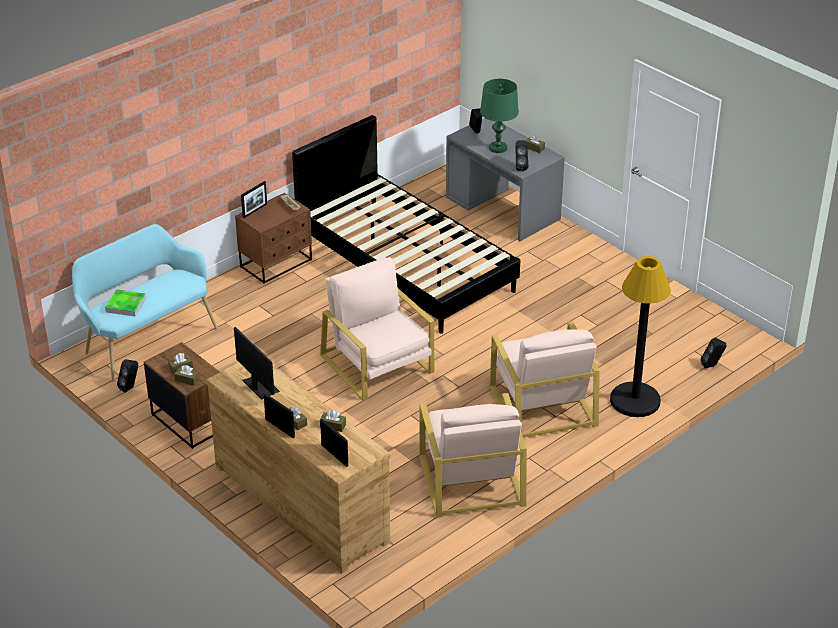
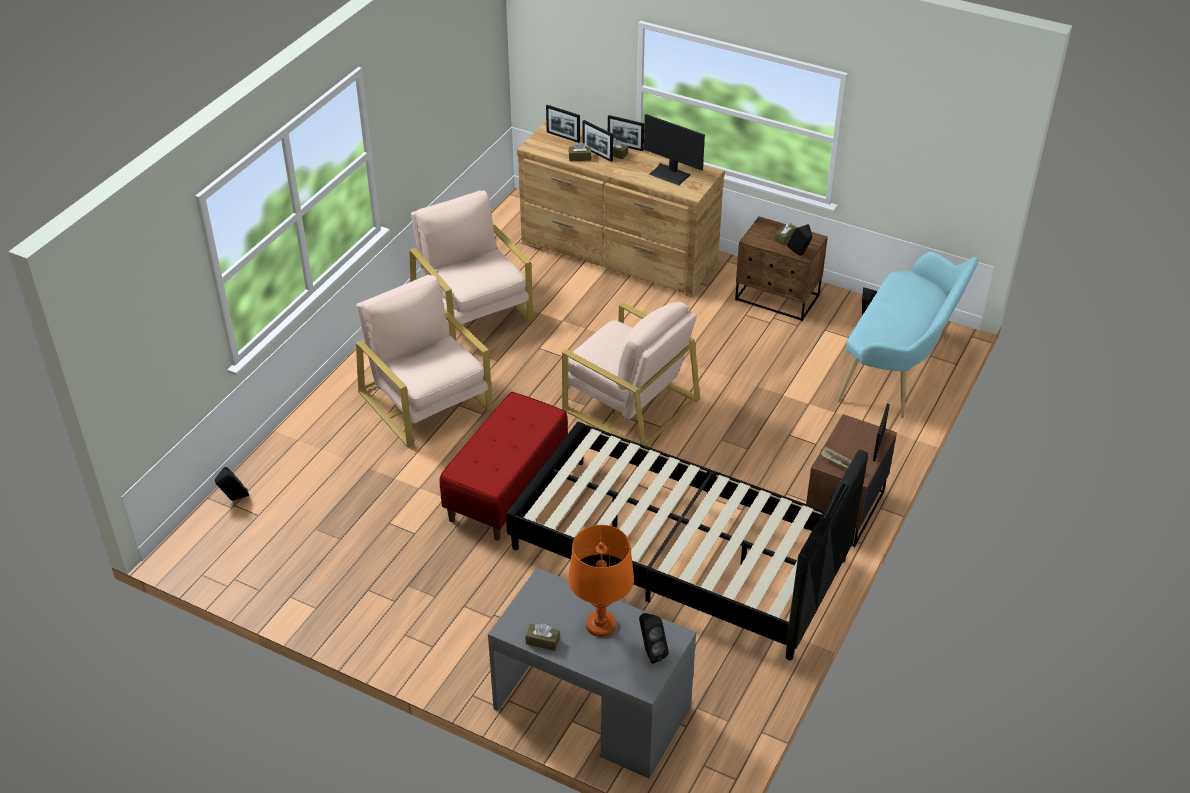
camera: 160 degrees right, 5 degrees up
tray [105,289,146,316] -> none
brown tissue box [174,365,199,386] -> none
green table lamp [480,79,519,153] -> orange table lamp [568,525,634,637]
black speaker [516,140,528,171] -> black speaker moved to [787,224,812,256]
black floor lamp [610,256,671,417] -> none
none -> red bench [440,392,568,541]
none -> picture frame [583,120,613,162]

